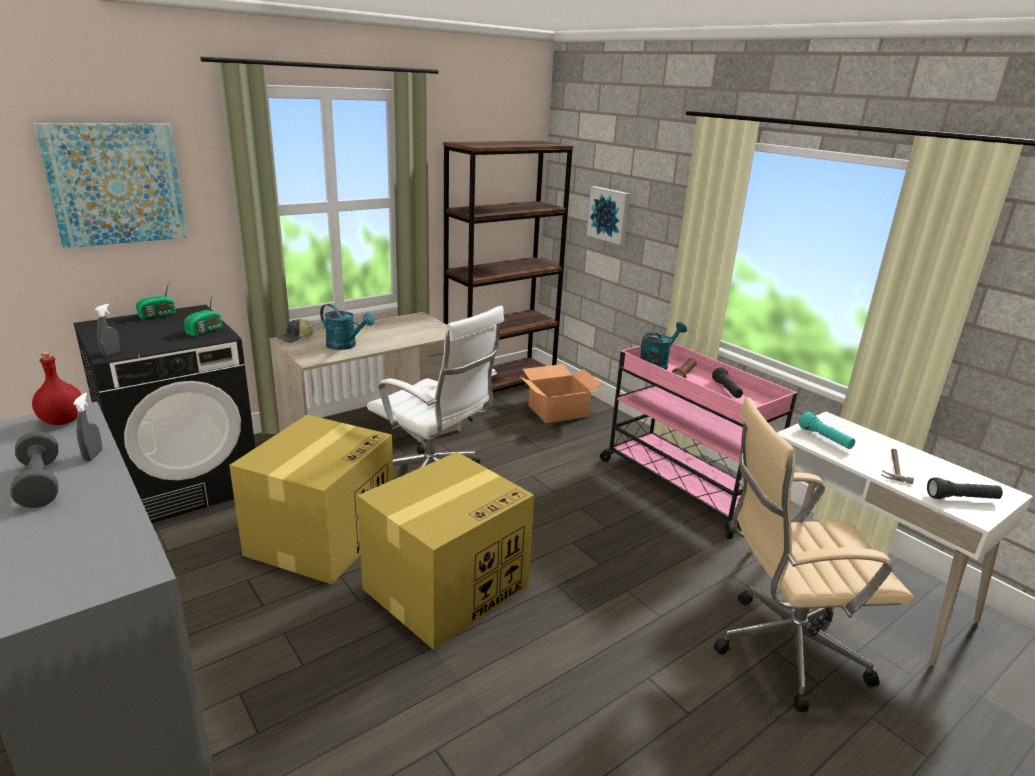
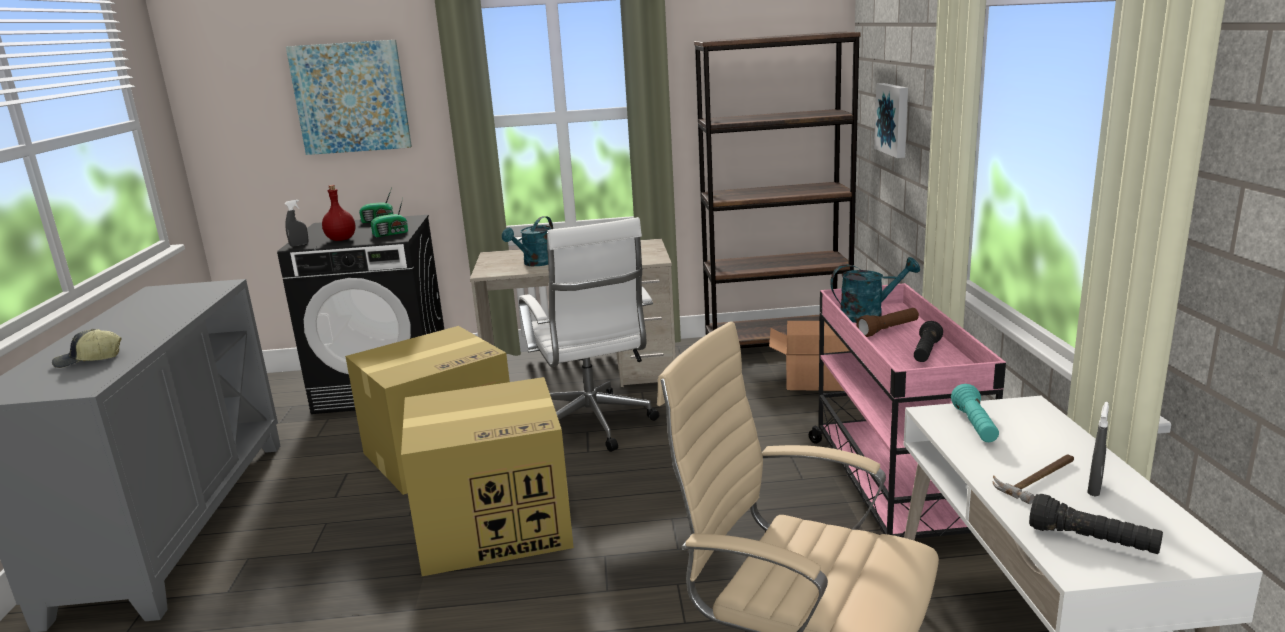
camera: 35 degrees right, 5 degrees down
grey dumbbell [11,431,58,508] -> none
red bottle [32,352,82,425] -> red bottle moved to [322,185,356,241]
grey spray bottle [73,393,102,462] -> grey spray bottle moved to [1087,402,1109,497]
cap [277,319,313,343] -> cap moved to [52,329,121,368]
turquoise watering can [320,304,374,350] -> turquoise watering can turned 60 degrees clockwise [502,216,553,266]

